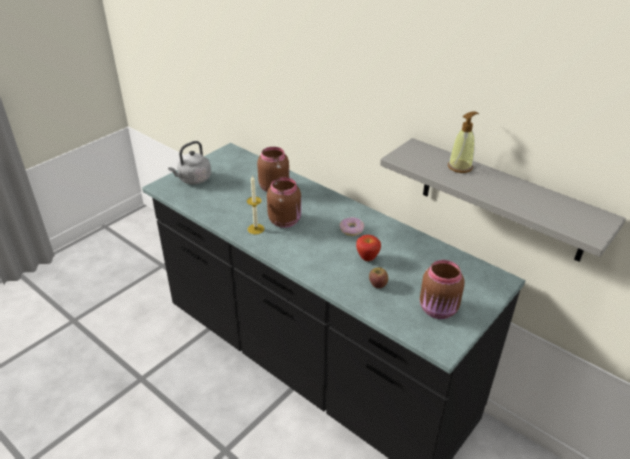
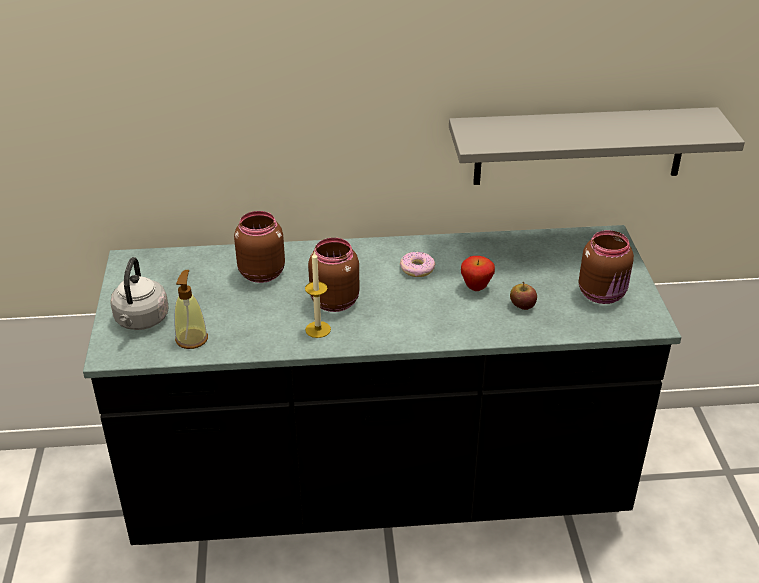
camera: 45 degrees left, 0 degrees up
soap dispenser [448,111,479,173] -> soap dispenser moved to [174,270,208,349]

